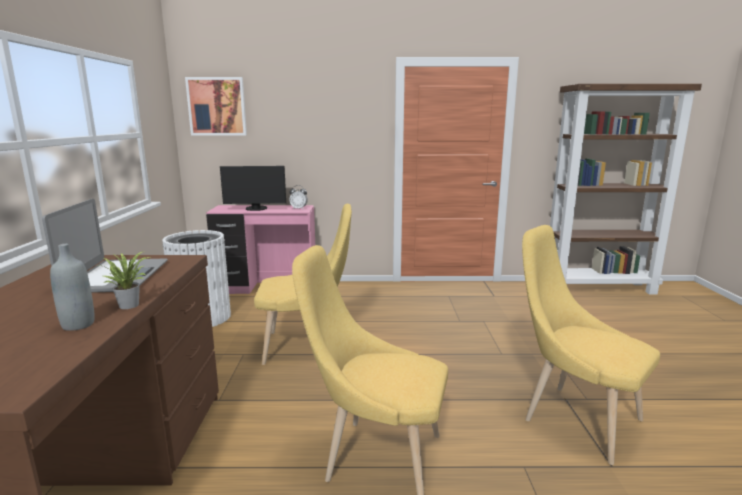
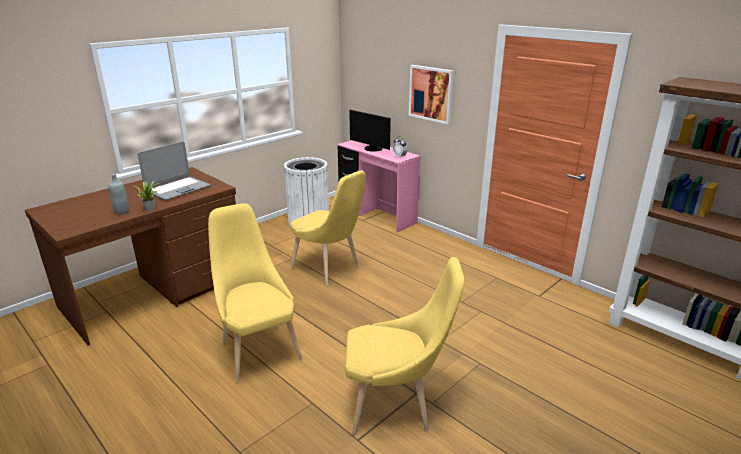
camera: 45 degrees right, 10 degrees up
picture [185,77,247,135] -> picture moved to [409,65,454,124]
yellow chair [522,225,660,465] -> yellow chair turned 90 degrees clockwise [345,257,464,435]

